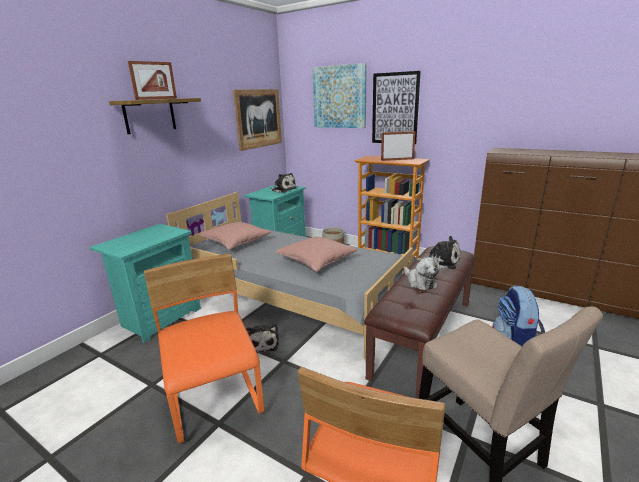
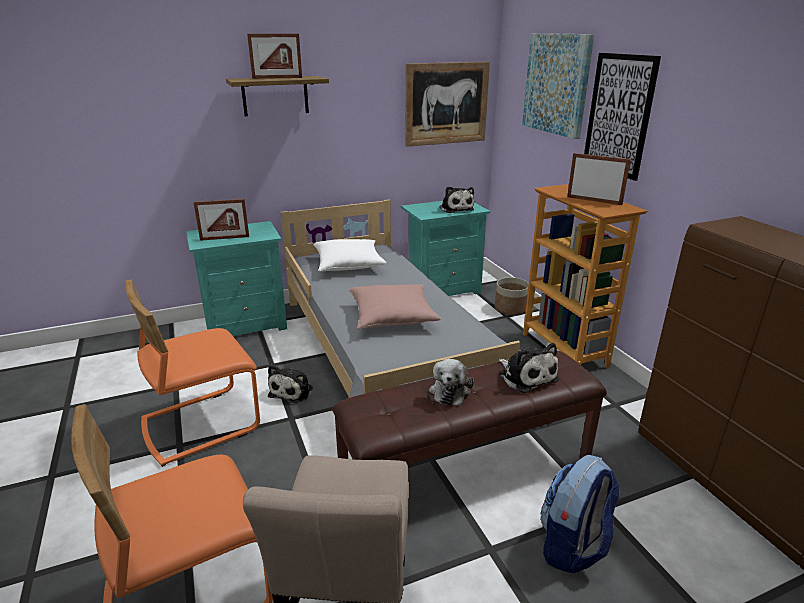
camera: 35 degrees right, 5 degrees up
orange chair [144,254,264,444] -> orange chair turned 135 degrees counterclockwise [126,280,260,467]
pink pillow [199,222,271,250] -> white pillow [313,239,386,272]
none -> picture frame [193,199,249,241]

